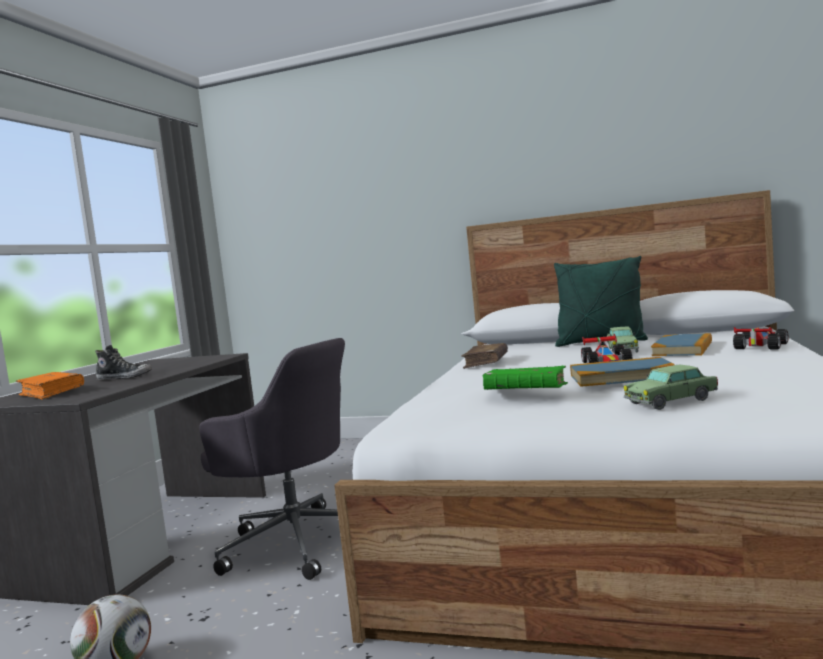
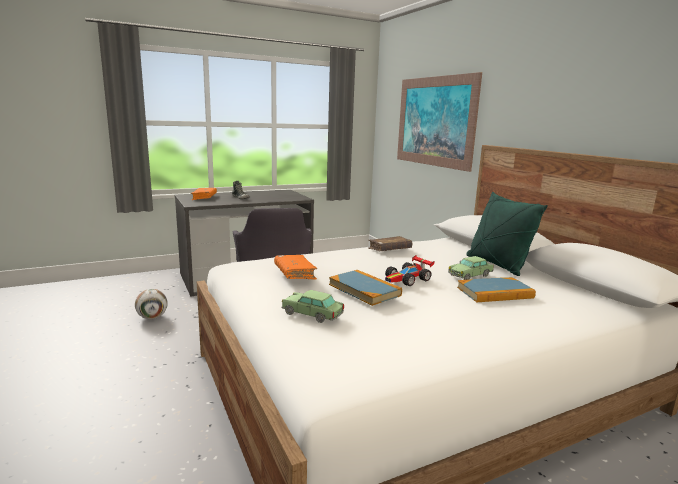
camera: 45 degrees right, 10 degrees up
green book [483,366,568,390] -> orange book [274,255,317,279]
toy car [733,327,788,349] -> none
none -> picture [397,72,482,172]

